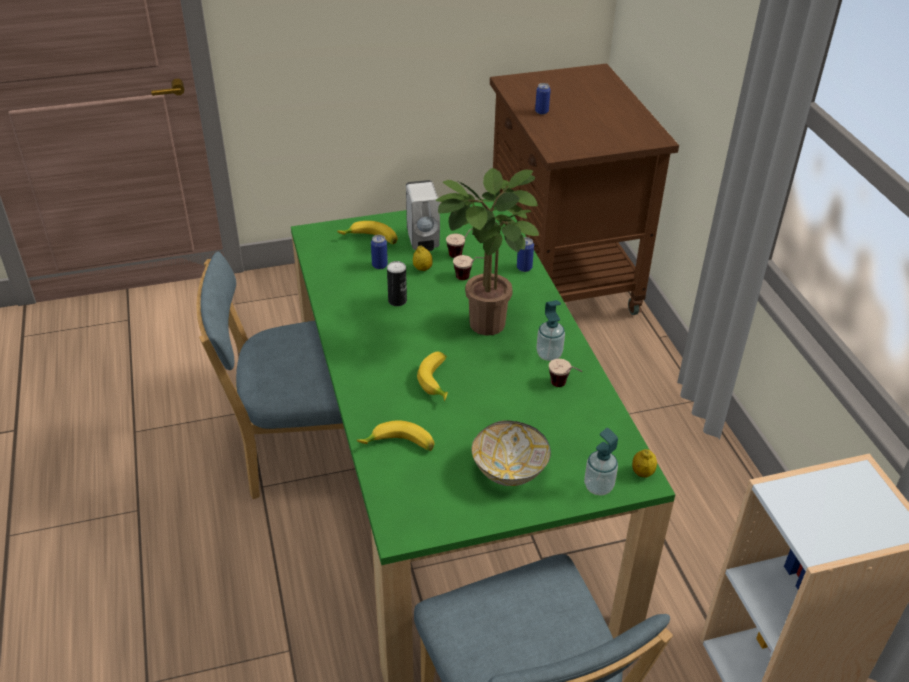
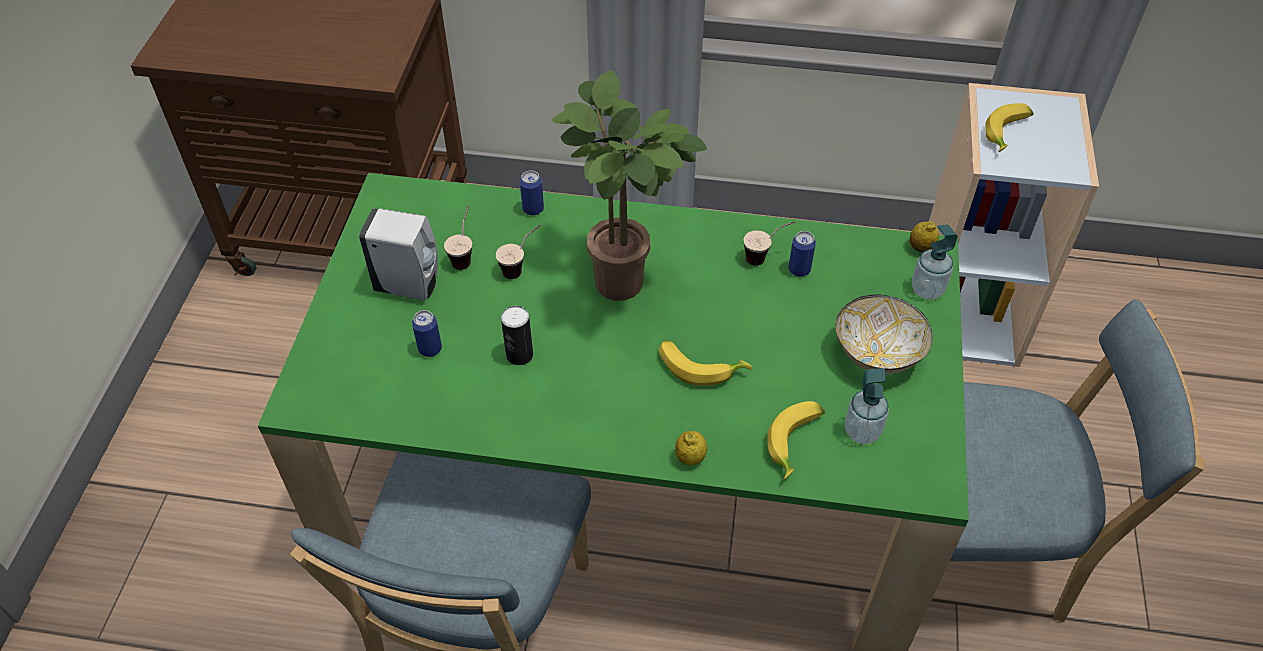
camera: 65 degrees left, 10 degrees up
banana [337,221,398,244] -> banana moved to [985,103,1034,152]
lemon [413,246,433,271] -> lemon moved to [675,431,707,466]
can [535,83,551,114] -> can moved to [788,231,816,277]
soap dispenser [536,300,565,361] -> soap dispenser moved to [845,368,889,444]

